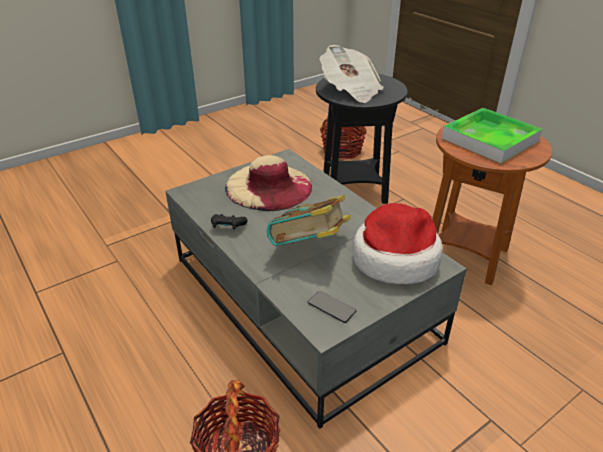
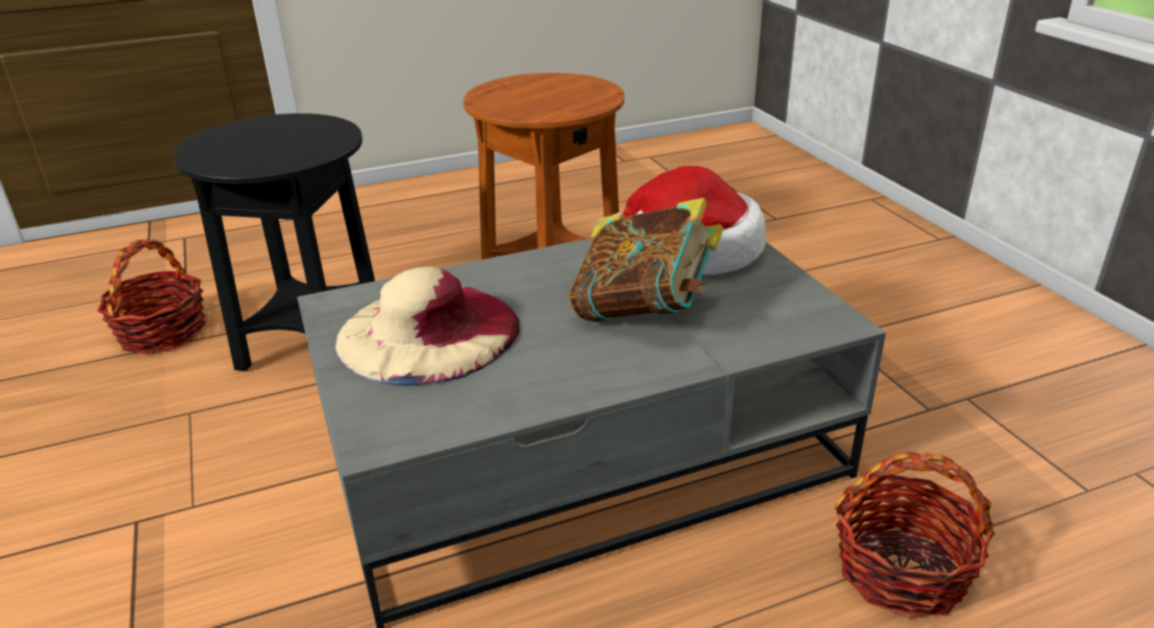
camera: 75 degrees left, 5 degrees down
black game controller [211,214,247,230] -> none
phone [308,291,356,323] -> none
newspaper [320,45,384,103] -> none
tray [442,108,542,163] -> none

